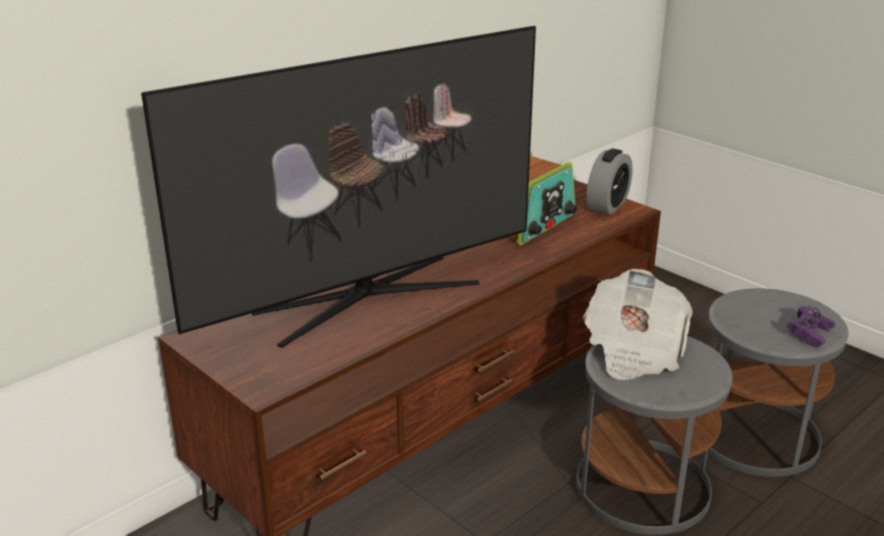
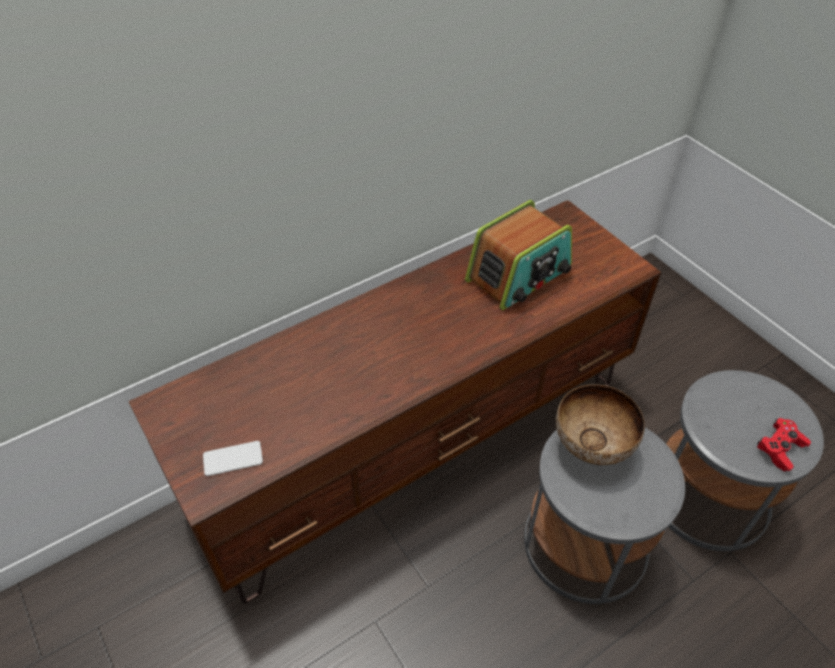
camera: 10 degrees right, 20 degrees up
television [141,26,536,348] -> none
newspaper [583,269,693,380] -> bowl [556,384,645,465]
alarm clock [587,149,633,215] -> none
purple game controller [787,306,835,348] -> red game controller [757,418,811,472]
none -> phone [203,441,263,476]

